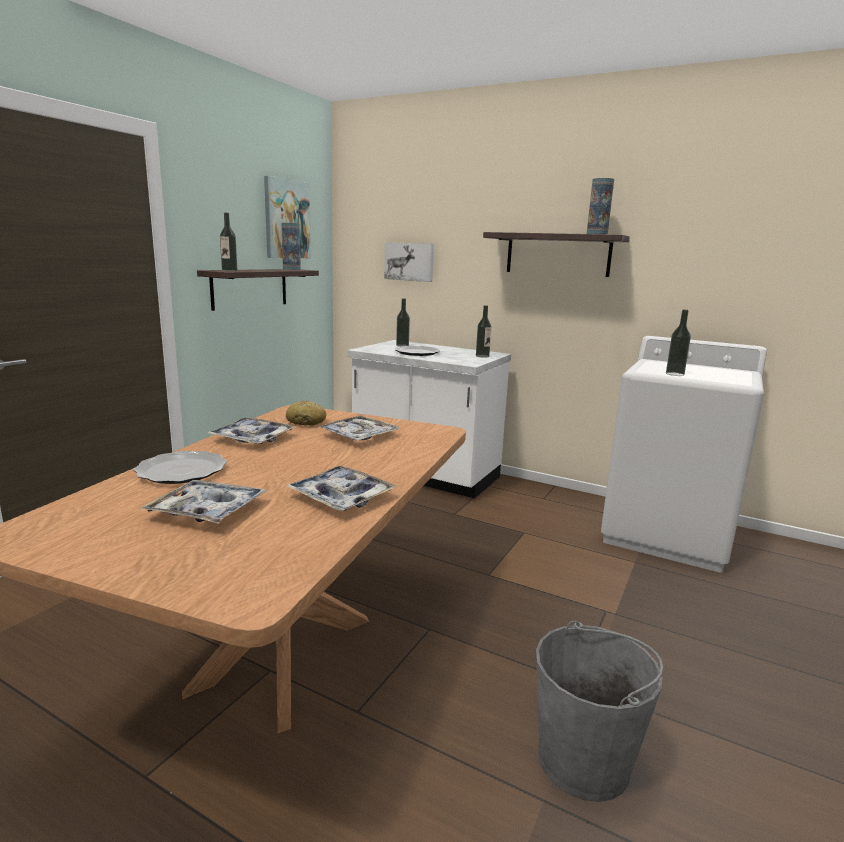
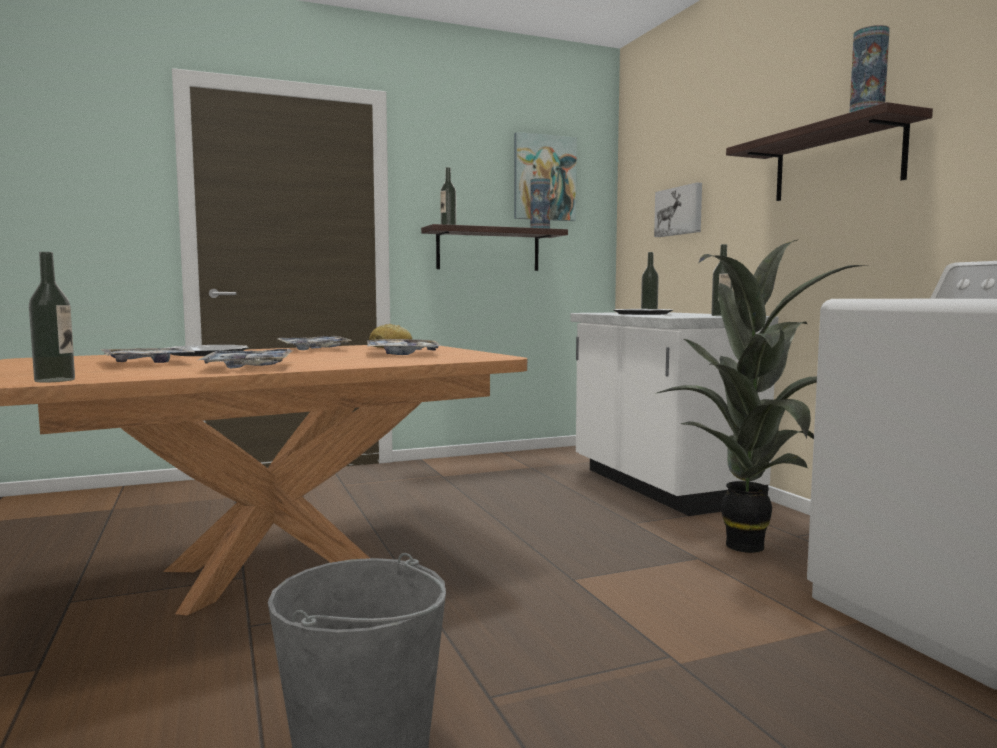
camera: 40 degrees right, 10 degrees down
bottle [666,309,691,376] -> bottle moved to [29,252,75,383]
none -> potted plant [657,240,865,553]

